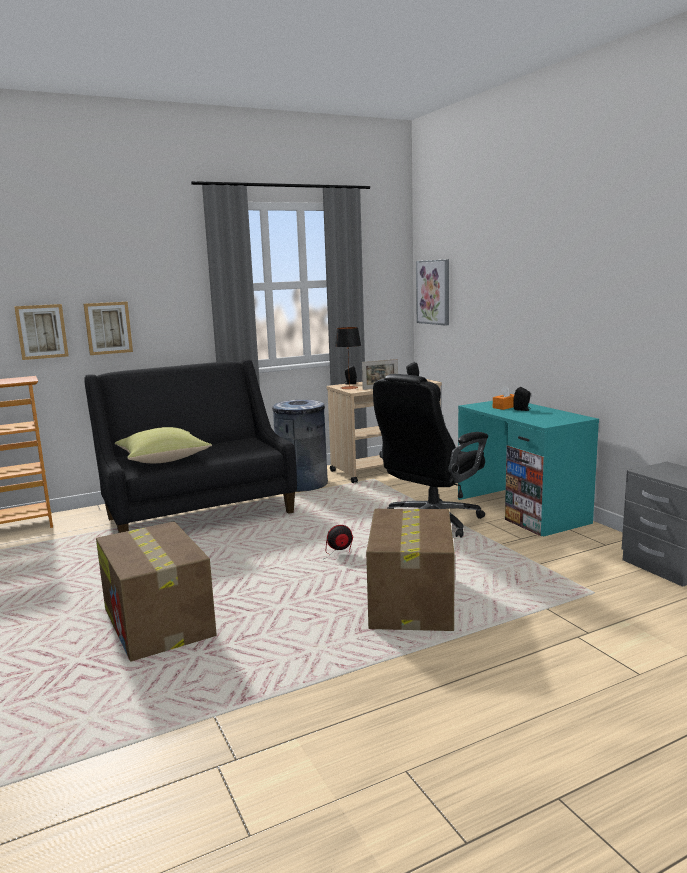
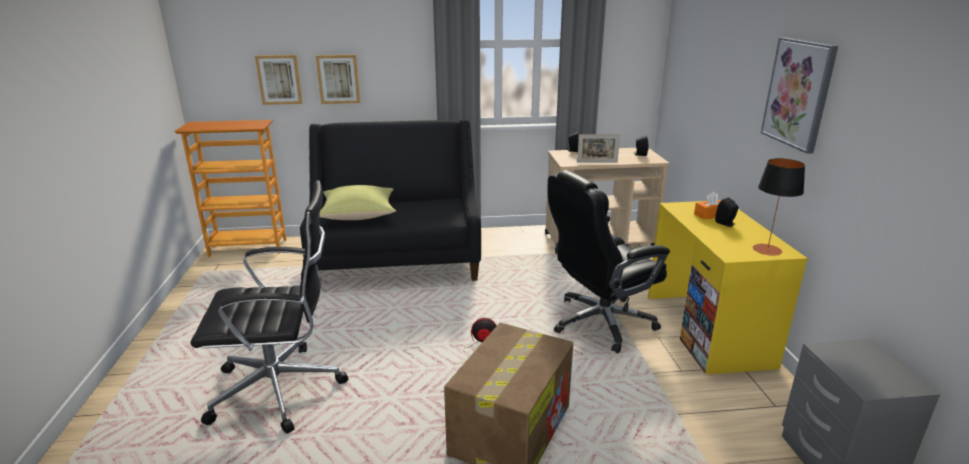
camera: 20 degrees right, 10 degrees up
cardboard box [96,521,217,661] -> black office chair [191,180,348,434]
grey trash can [272,400,328,492] -> none
table lamp [335,327,361,389] -> table lamp moved to [753,158,805,256]
picture [416,259,449,326] -> picture moved to [761,37,838,154]
turquoise desk [458,401,599,536] -> yellow desk [648,201,808,374]

